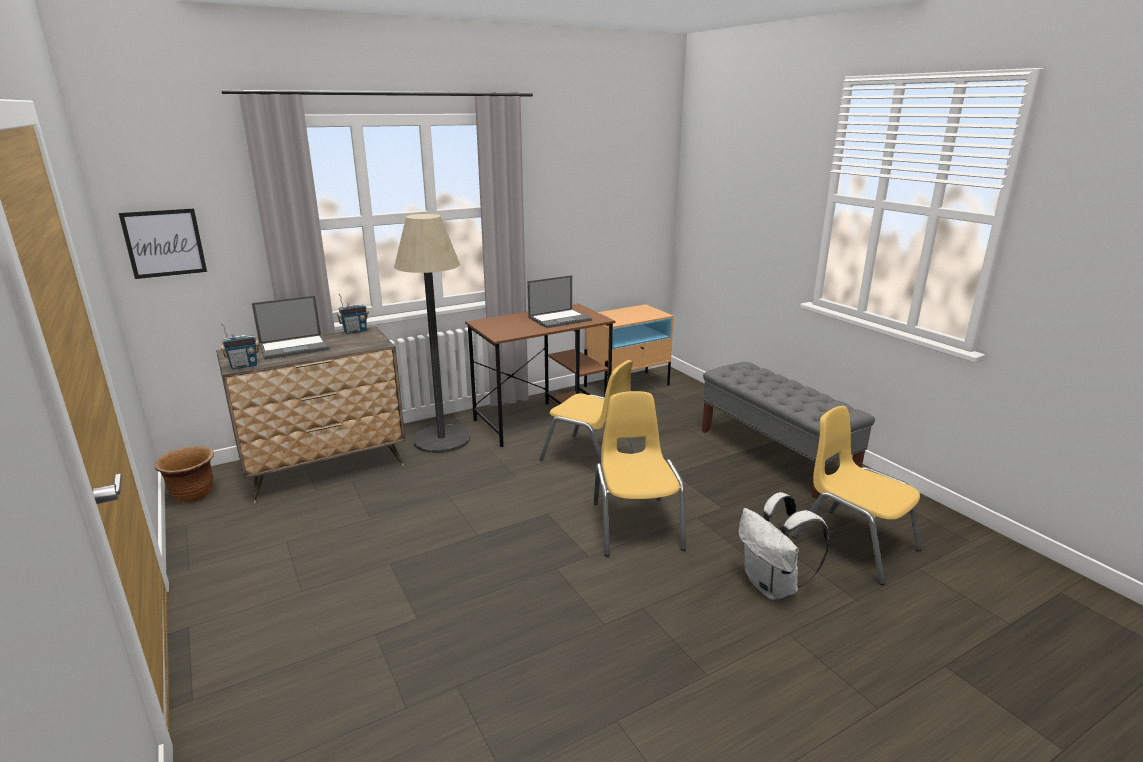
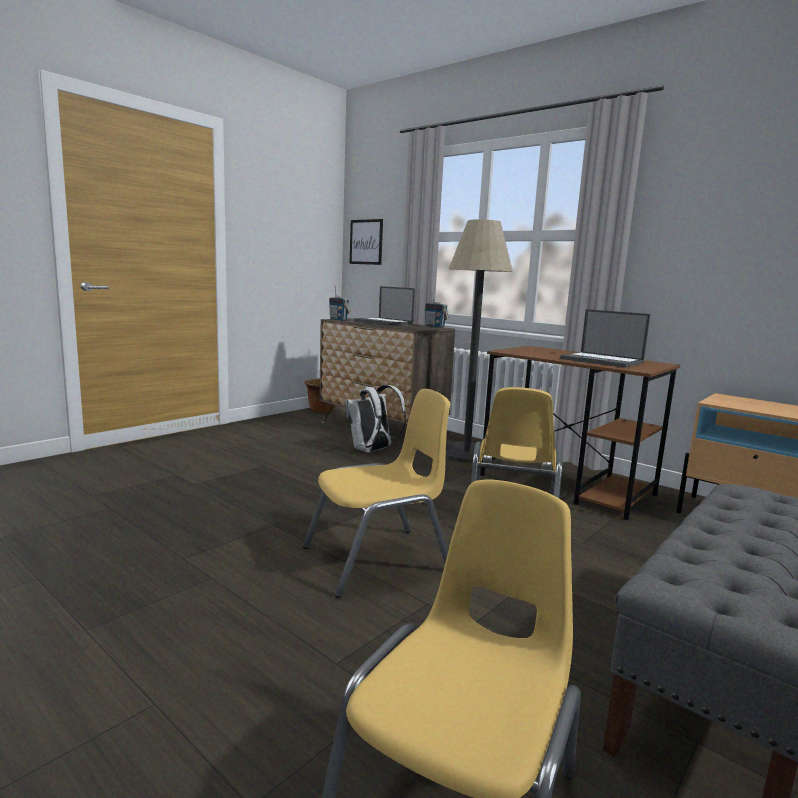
camera: 70 degrees right, 10 degrees down
white backpack [738,492,829,600] -> white backpack moved to [345,385,406,453]

